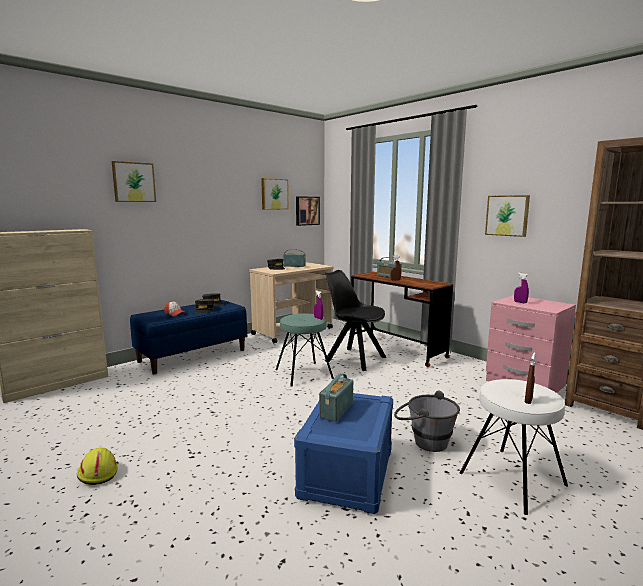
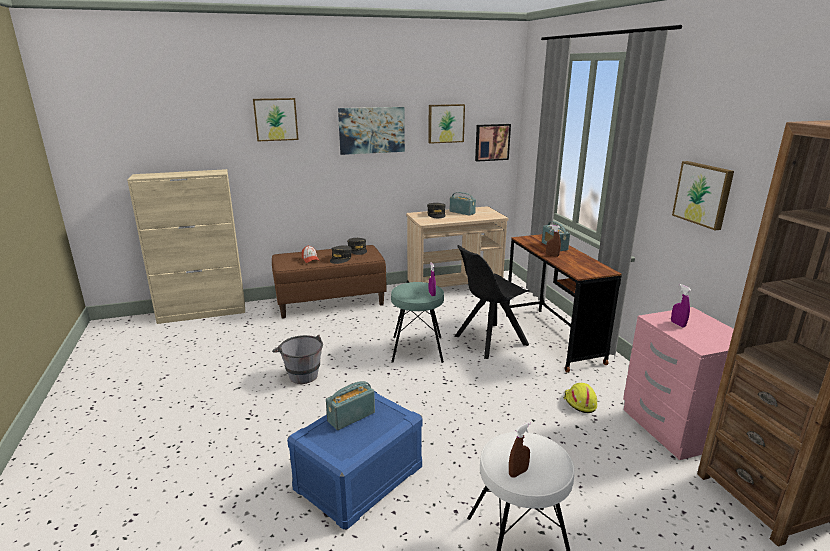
camera: 25 degrees right, 10 degrees up
yellow hard hat [77,448,118,485] -> yellow hard hat moved to [563,383,597,413]
blue bench [130,300,247,374] -> brown bench [272,245,386,318]
black chair [325,270,387,371] -> black chair turned 90 degrees counterclockwise [454,245,529,359]
grey bucket [394,390,460,452] -> grey bucket moved to [272,335,323,384]
none -> picture [338,107,405,155]

